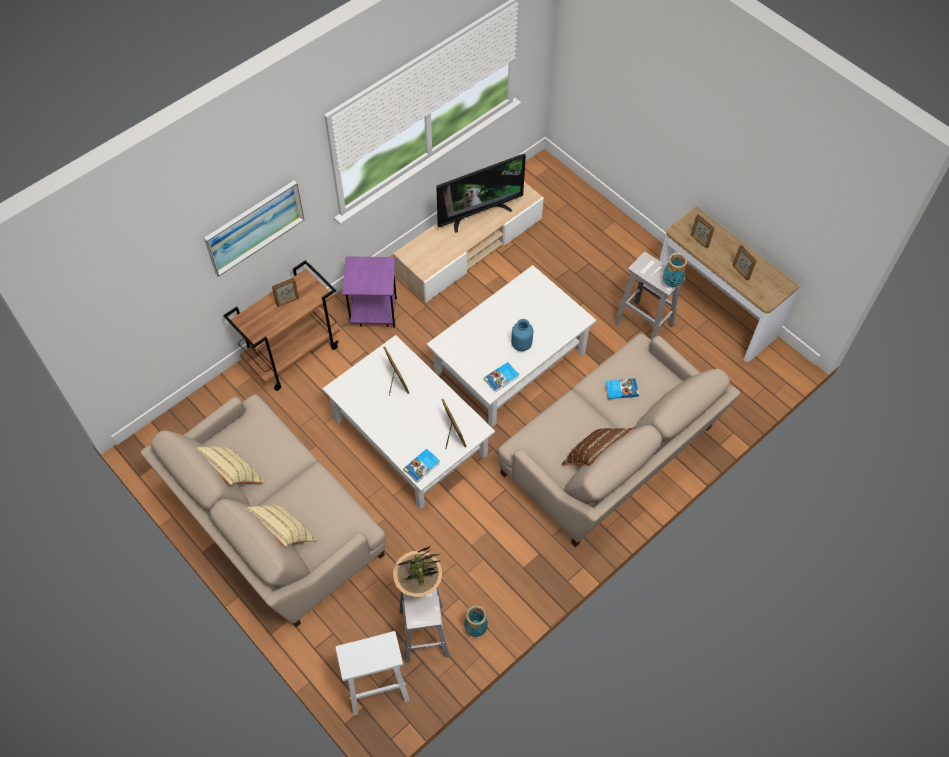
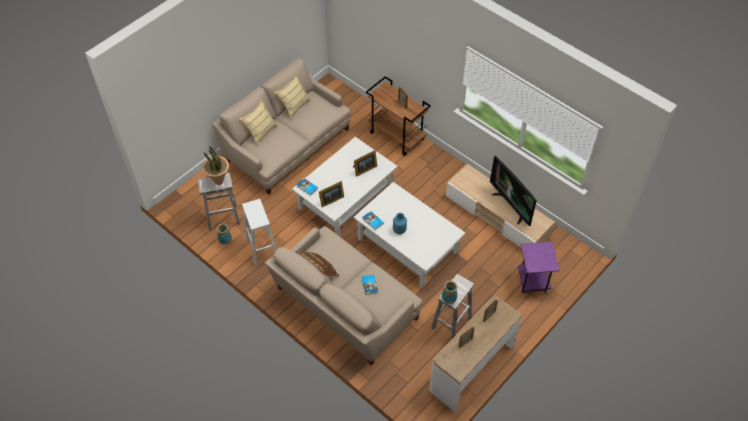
camera: 85 degrees right, 5 degrees down
picture [204,180,304,277] -> none
white stool [336,631,410,716] -> white stool moved to [242,199,277,264]
purple side table [342,256,397,327] -> purple side table moved to [518,242,559,293]

